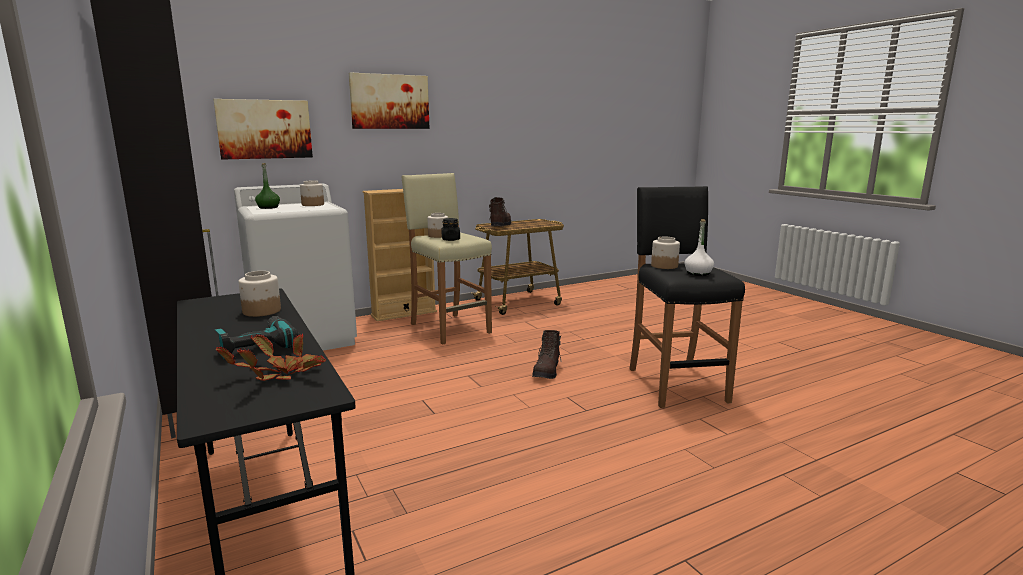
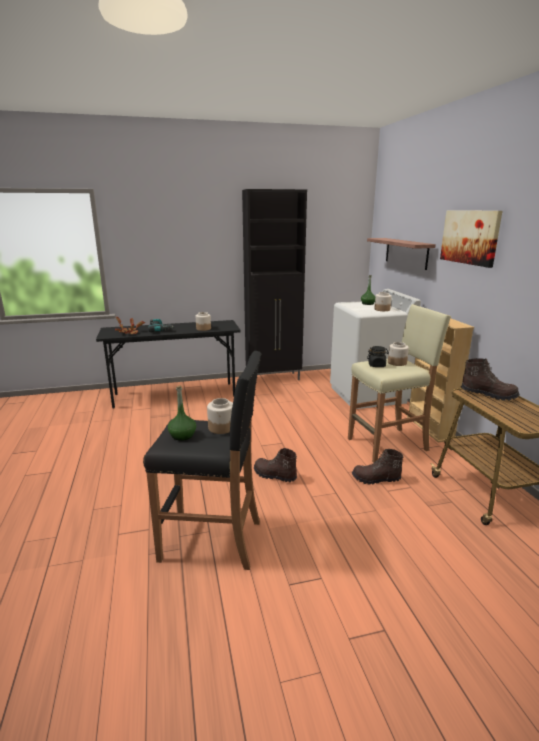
camera: 105 degrees right, 5 degrees up
picture [213,99,313,160] -> shelf [367,238,436,270]
white bottle [685,219,714,276] -> green bottle [168,386,196,441]
none -> brown boot [352,449,403,485]

